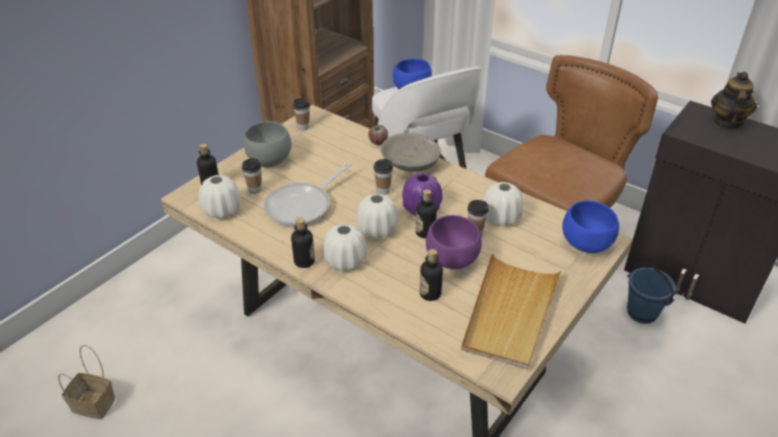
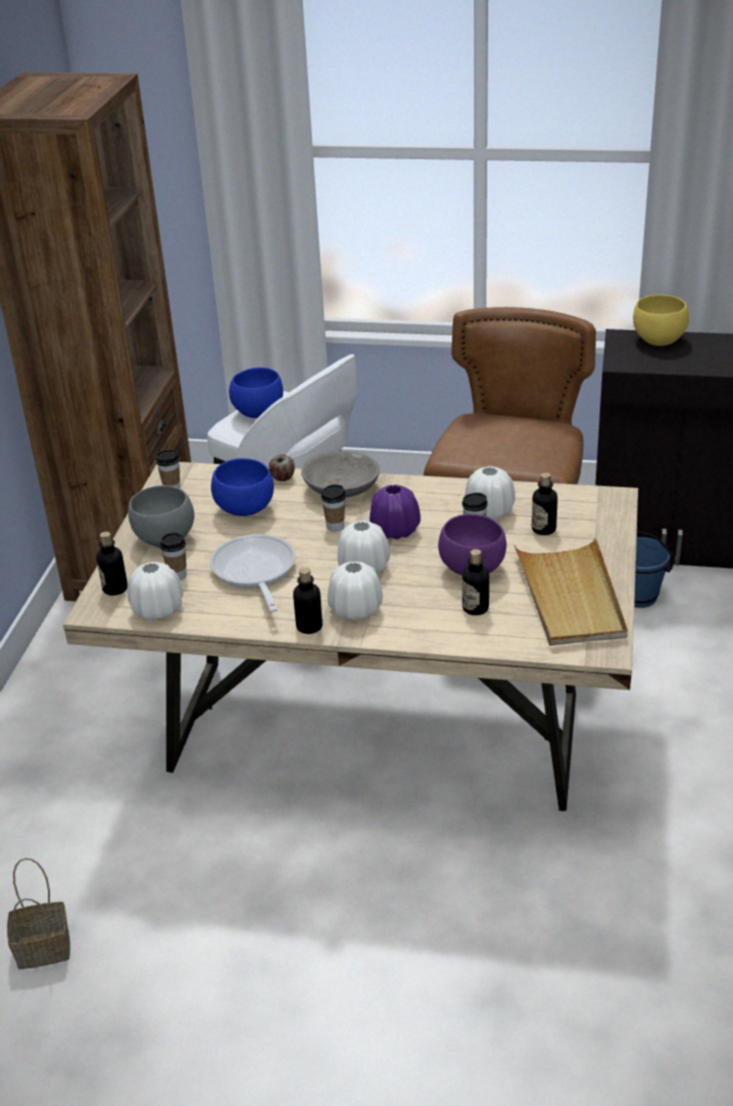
camera: 25 degrees left, 5 degrees down
frying pan [264,162,352,227] -> frying pan turned 150 degrees clockwise [210,534,296,612]
bottle [416,189,437,238] -> bottle moved to [532,473,558,535]
blue bowl [562,200,619,253] -> blue bowl moved to [211,458,274,516]
teapot [711,72,757,129] -> yellow bowl [633,295,689,346]

